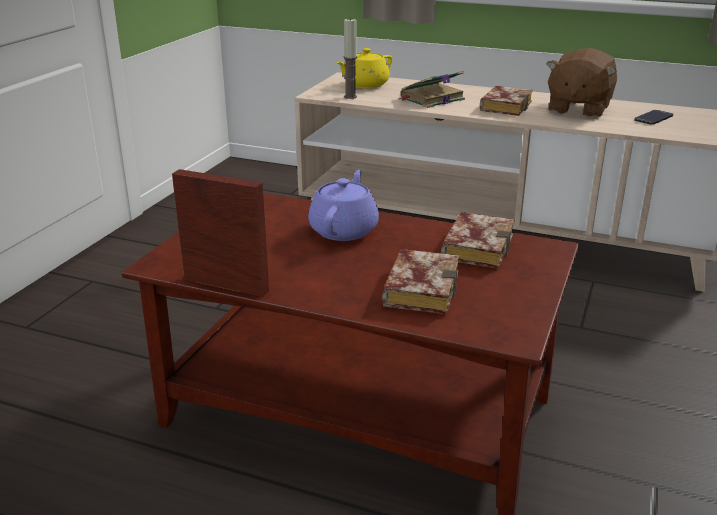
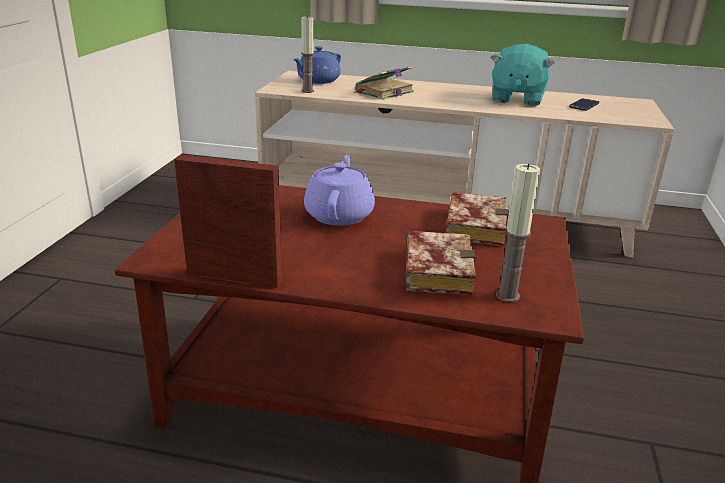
camera: 10 degrees left, 0 degrees up
yellow teapot [336,48,392,88] -> blue teapot [293,46,341,84]
book [480,86,533,116] -> none
brown plush toy [546,48,617,118] -> turquoise plush toy [490,44,555,106]
none -> candle [496,163,540,302]

